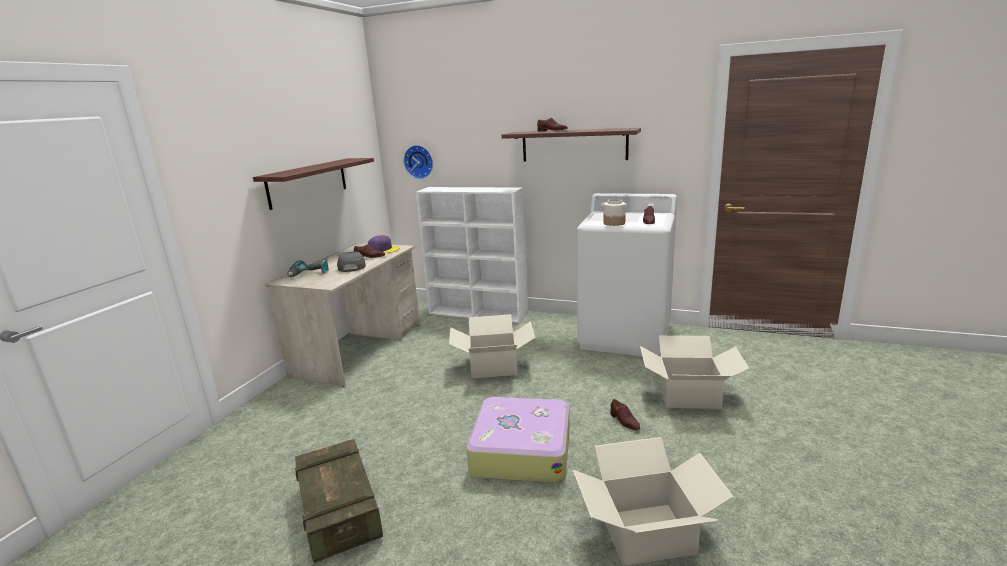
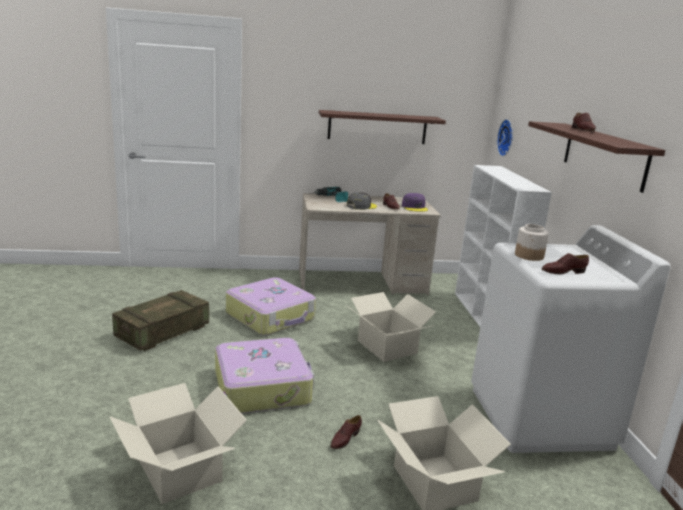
camera: 60 degrees right, 0 degrees up
none -> suitcase [226,277,316,336]

